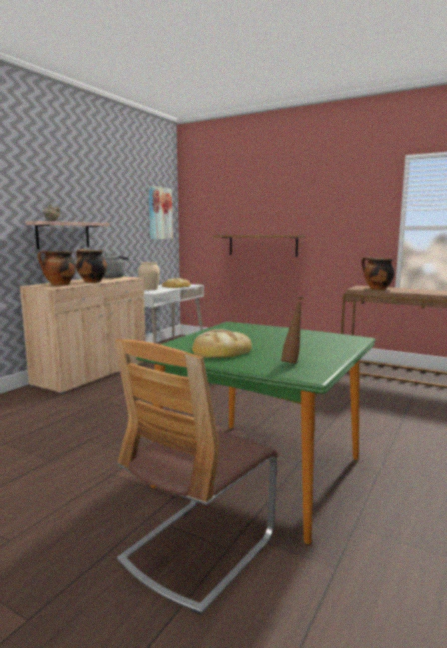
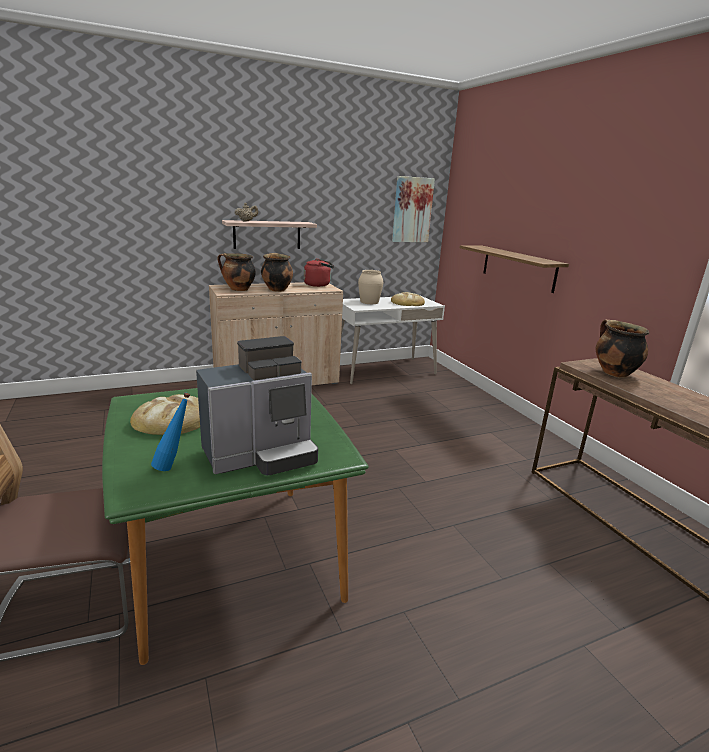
camera: 35 degrees right, 10 degrees up
grey kettle [104,254,129,278] -> red kettle [304,259,334,287]
brown bottle [281,297,303,364] -> blue bottle [151,393,190,471]
none -> coffee machine [196,336,318,475]

